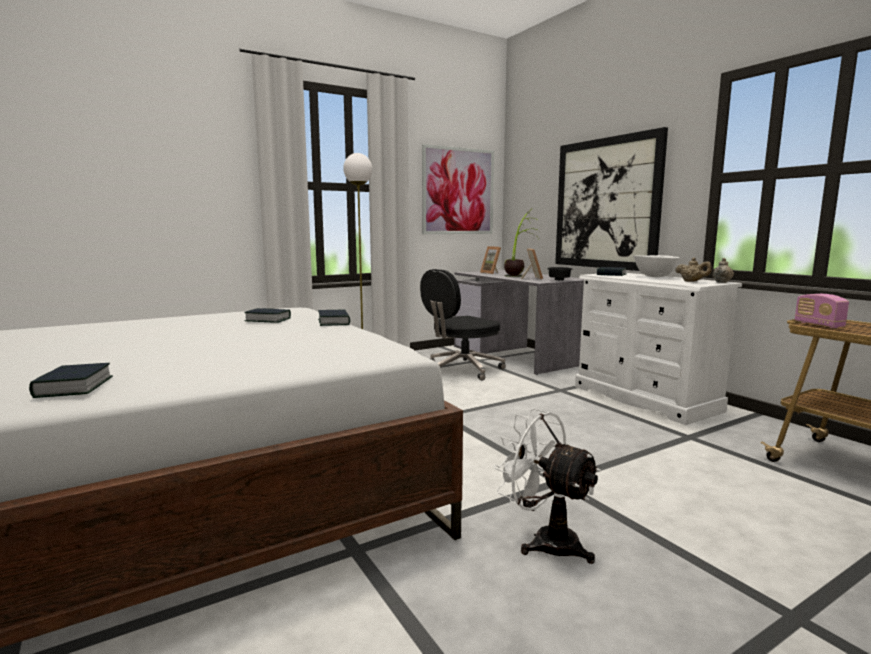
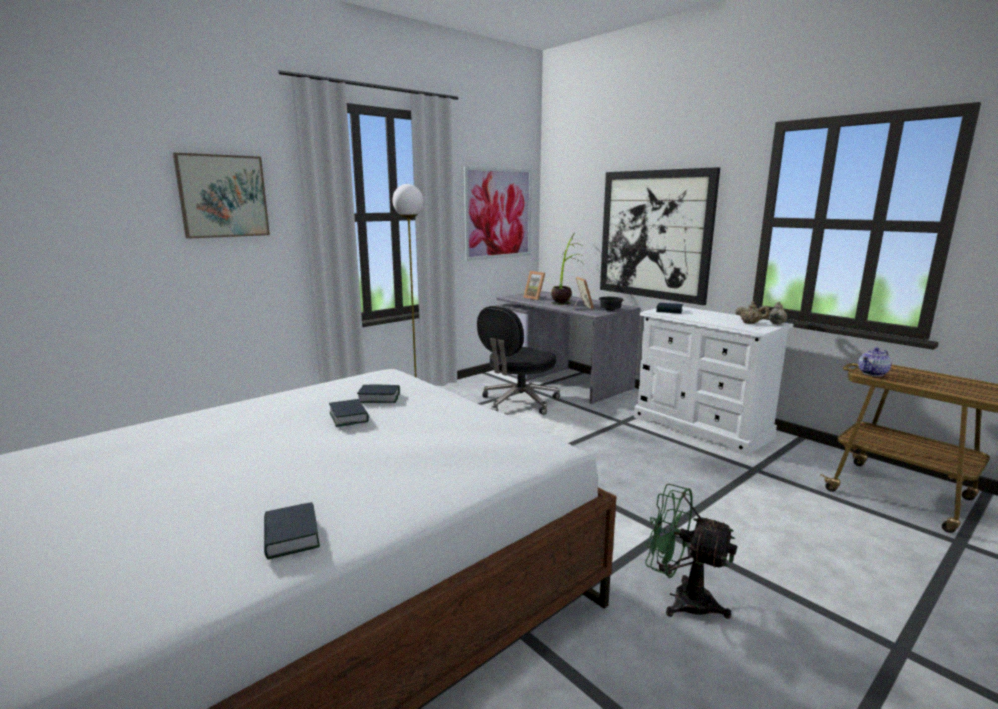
camera: 10 degrees left, 5 degrees up
book [318,309,350,326] -> book moved to [329,399,369,427]
white fan [493,408,601,564] -> green fan [645,484,737,619]
white bowl [633,255,680,277] -> none
radio [795,294,849,328] -> teapot [858,348,891,376]
none -> picture [173,153,270,239]

